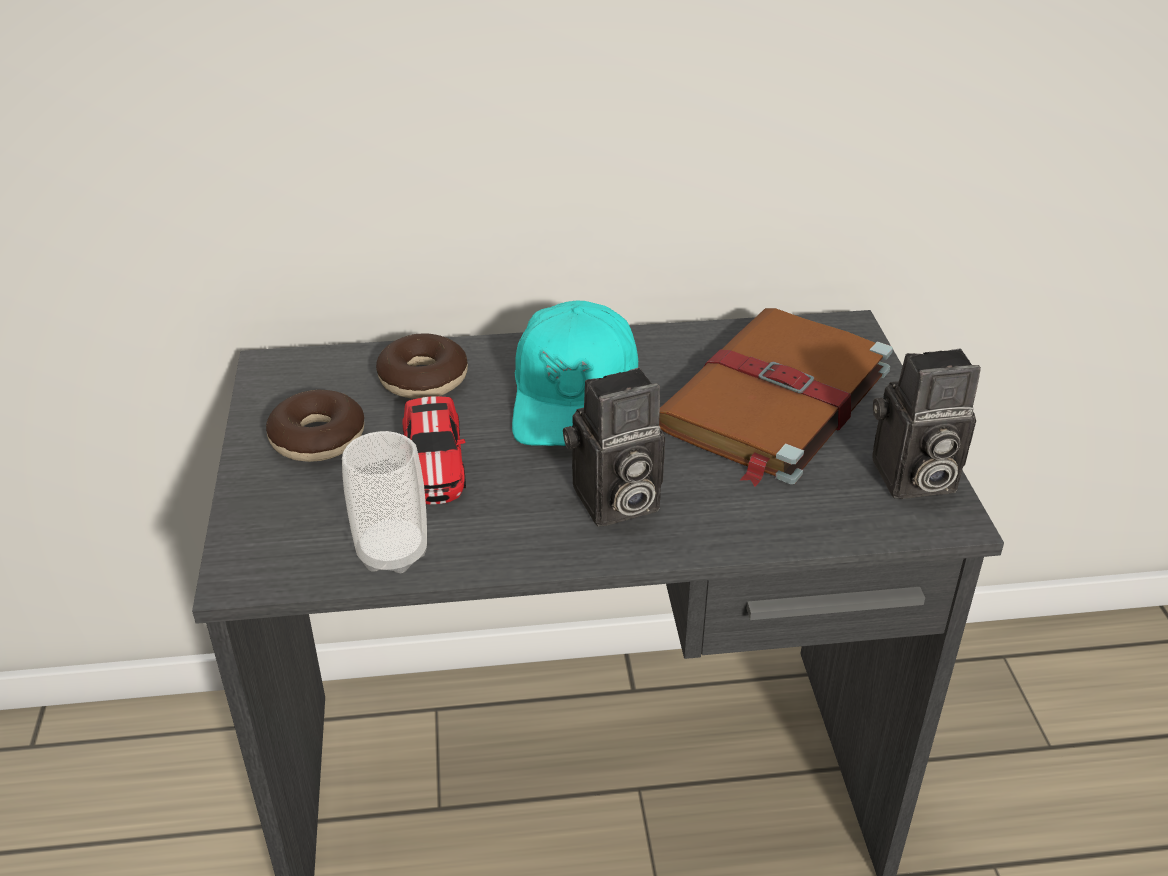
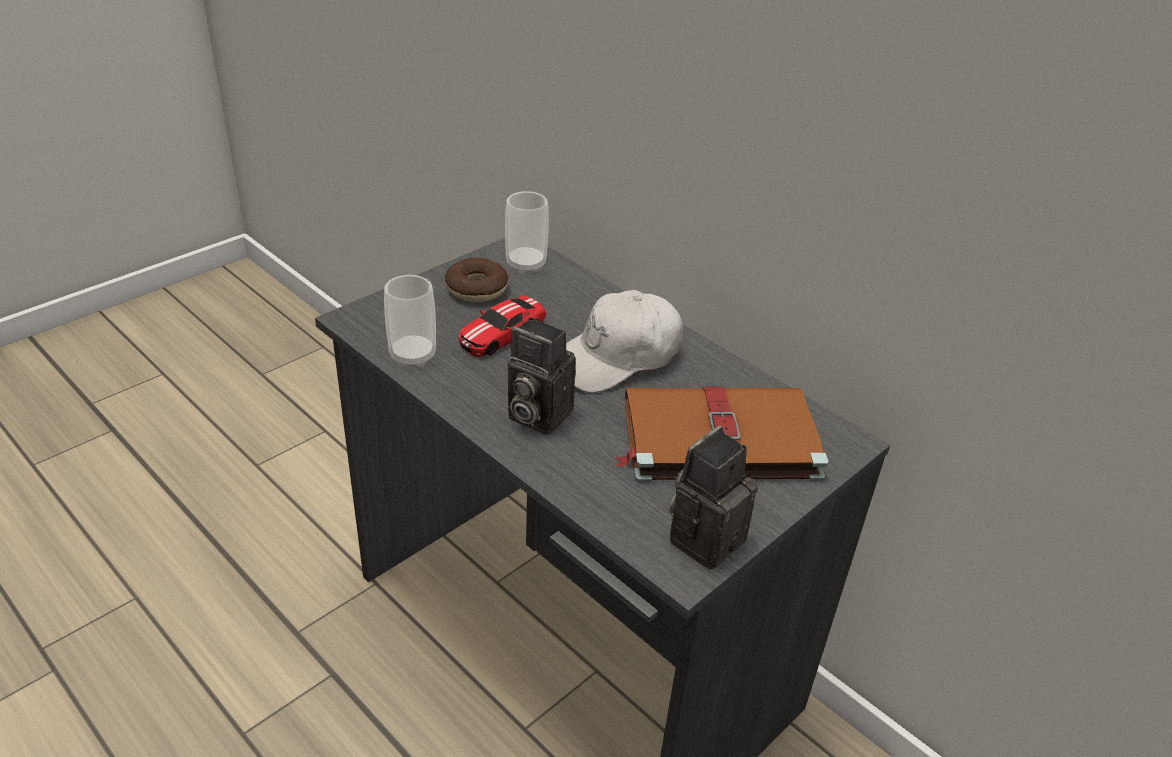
camera: 50 degrees right, 0 degrees up
donut [376,333,468,399] -> none
turquoise cap [512,300,638,446] -> white cap [566,290,683,393]
camera [872,348,981,499] -> camera turned 90 degrees clockwise [670,426,758,569]
none -> cup [505,191,549,274]

